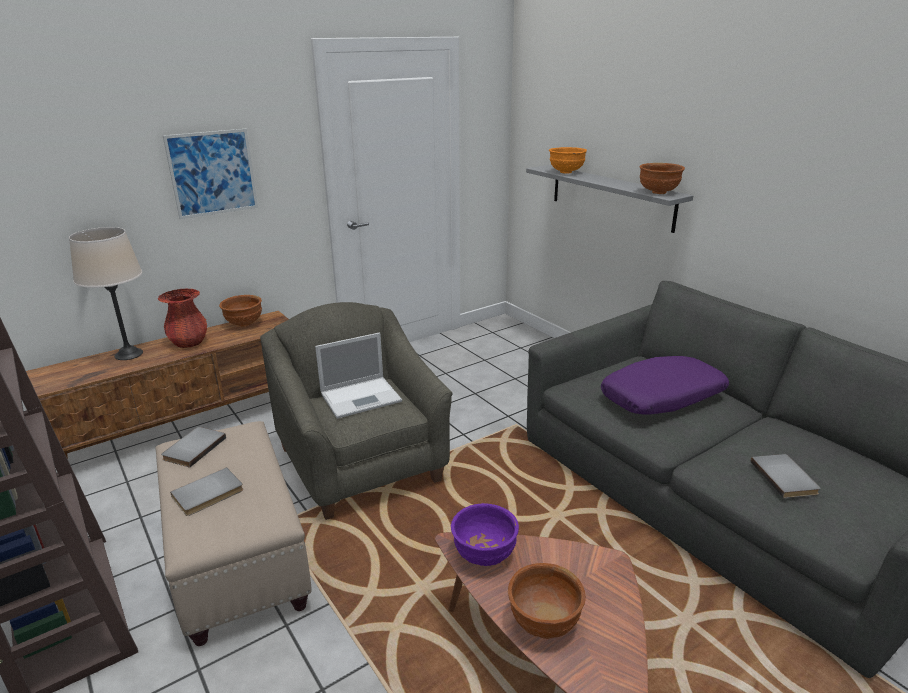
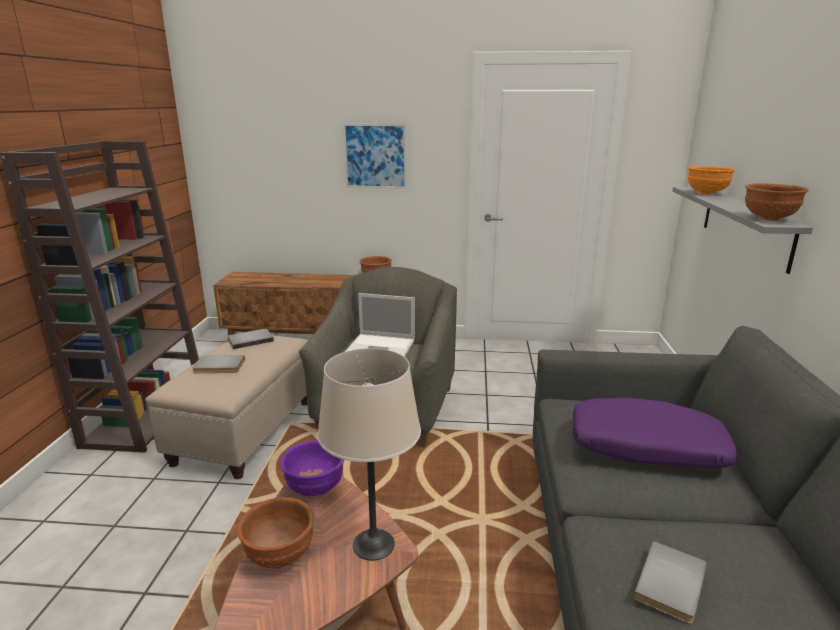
camera: 40 degrees right, 5 degrees down
beige table lamp [69,227,143,360] -> beige table lamp moved to [317,348,421,561]
red vase [158,288,207,348] -> none

